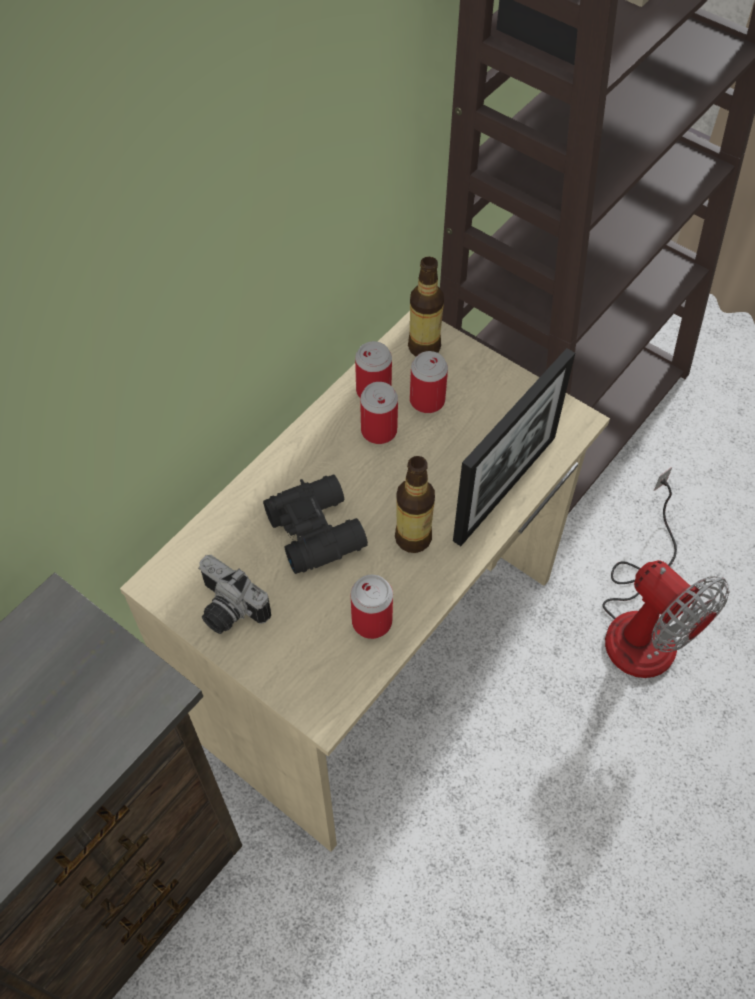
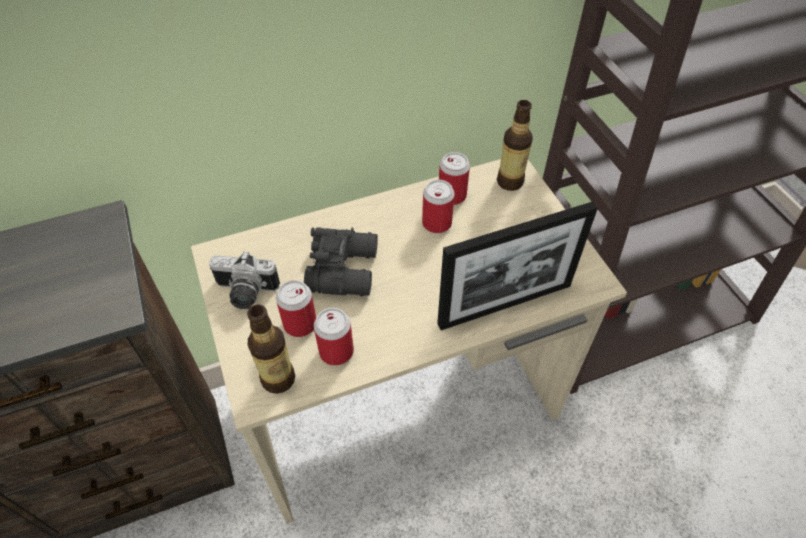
camera: 30 degrees right, 5 degrees down
camera [198,555,271,634] -> camera turned 60 degrees counterclockwise [209,251,280,309]
bottle [395,456,435,553] -> bottle moved to [247,304,295,394]
can [410,351,448,413] -> can moved to [276,280,316,337]
fan [603,467,729,678] -> none

